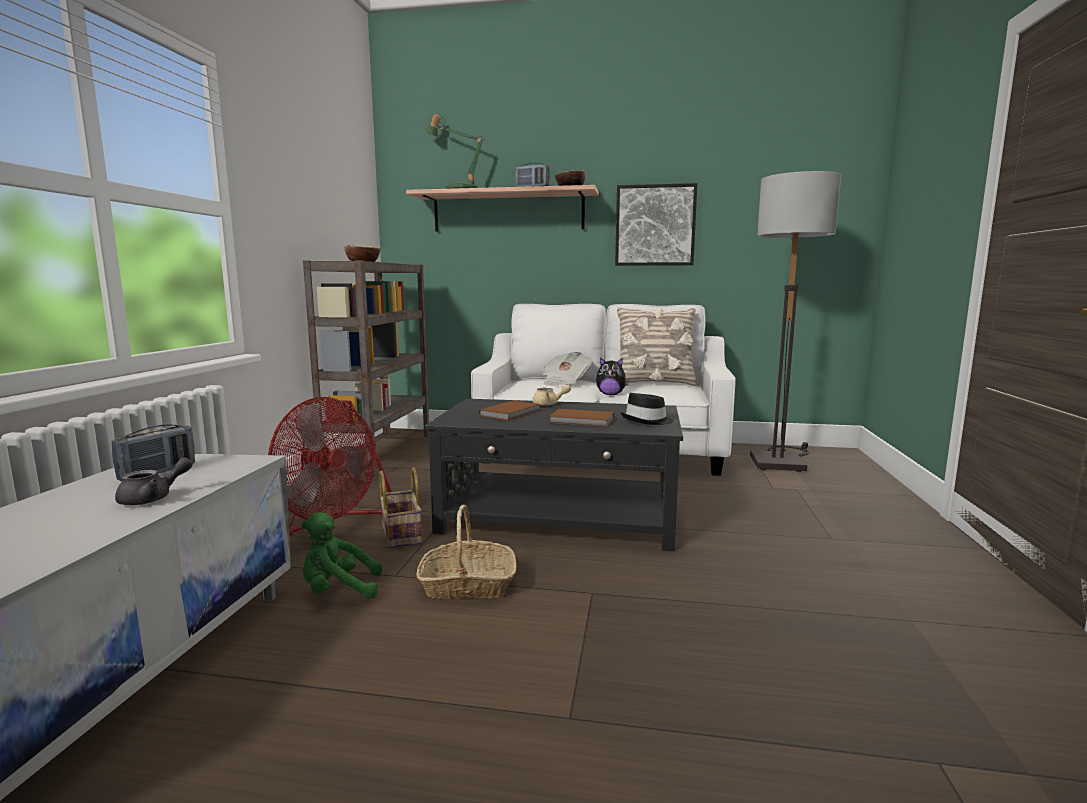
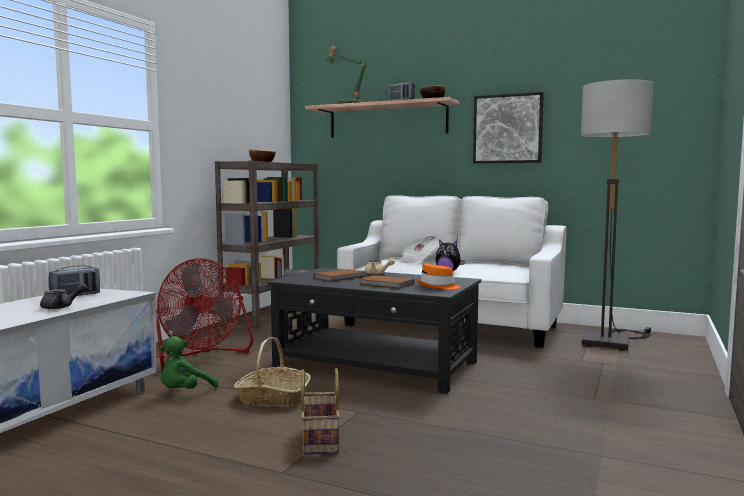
camera: 15 degrees right, 5 degrees down
green plush toy [301,512,382,599] -> green plush toy turned 60 degrees counterclockwise [160,336,219,389]
basket [379,467,422,549] -> basket moved to [301,368,340,455]
beige pillow [617,307,696,386] -> none
black hat [620,393,673,425] -> orange hat [416,263,460,289]

